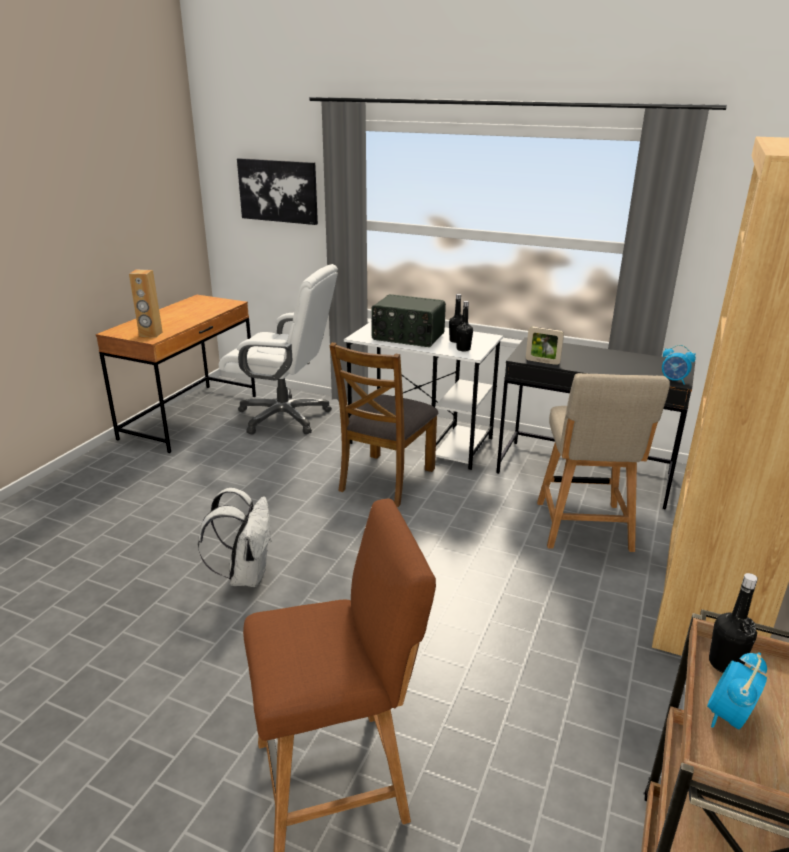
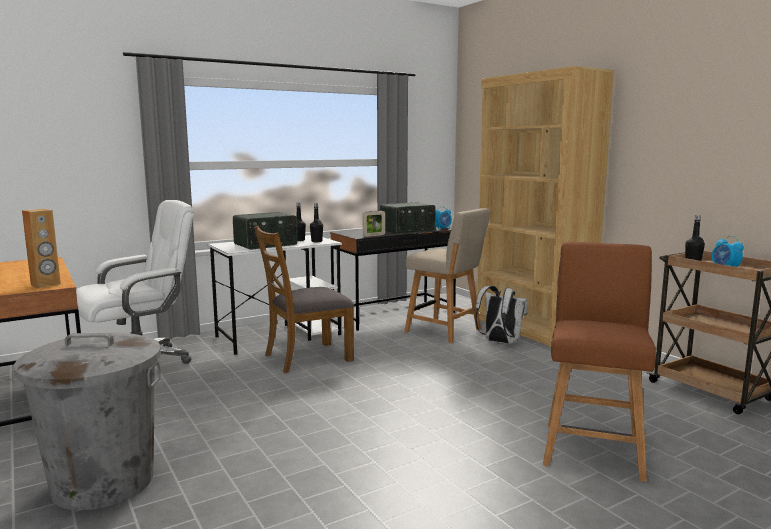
camera: 55 degrees left, 15 degrees down
white backpack [198,488,272,587] -> white backpack moved to [475,285,528,344]
picture [237,158,318,225] -> none
brown chair [329,342,438,507] -> brown chair turned 90 degrees clockwise [254,226,354,373]
none -> grey trash can [14,333,161,510]
none -> radio [380,202,436,234]

